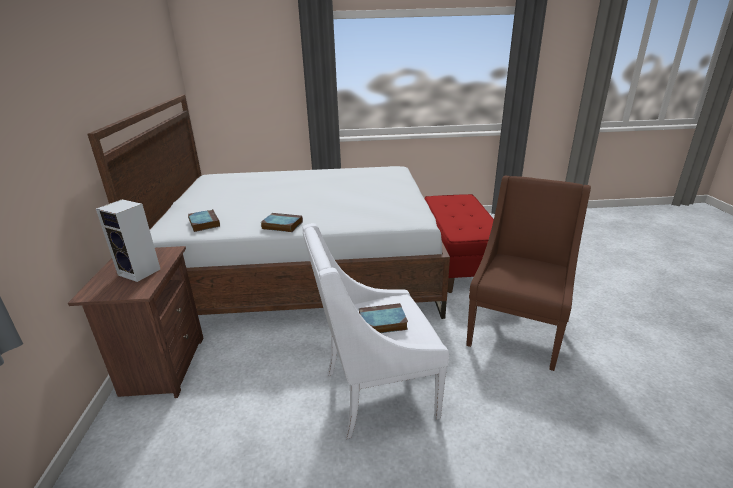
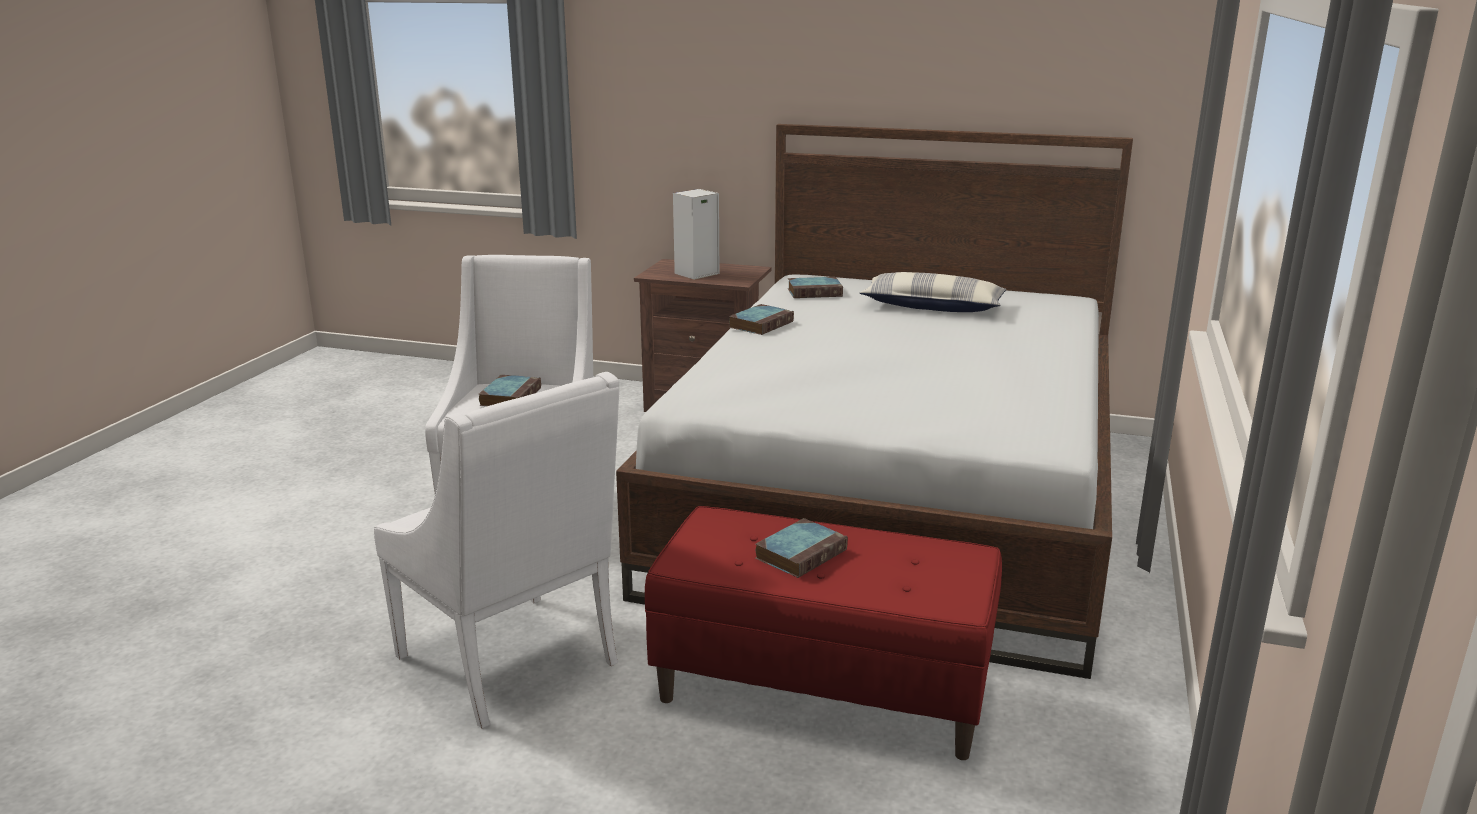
camera: 110 degrees right, 5 degrees down
brown armchair [466,176,591,371] -> white armchair [374,372,619,729]
none -> book [755,518,848,578]
none -> pillow [860,272,1006,312]

